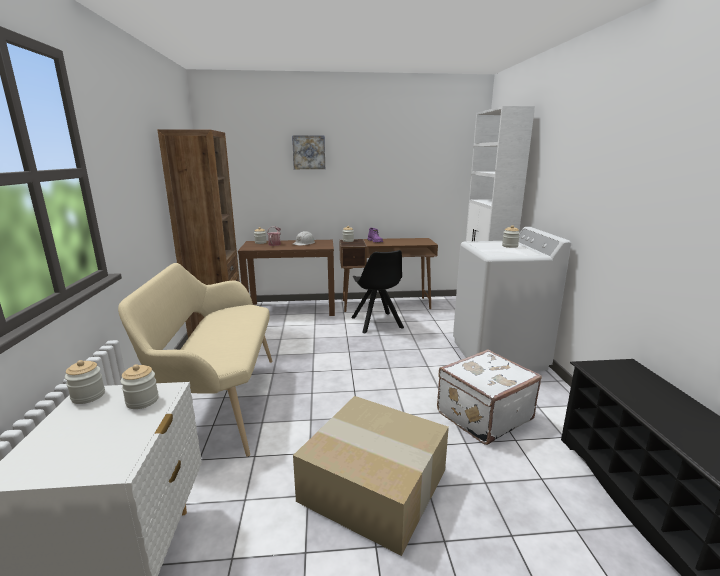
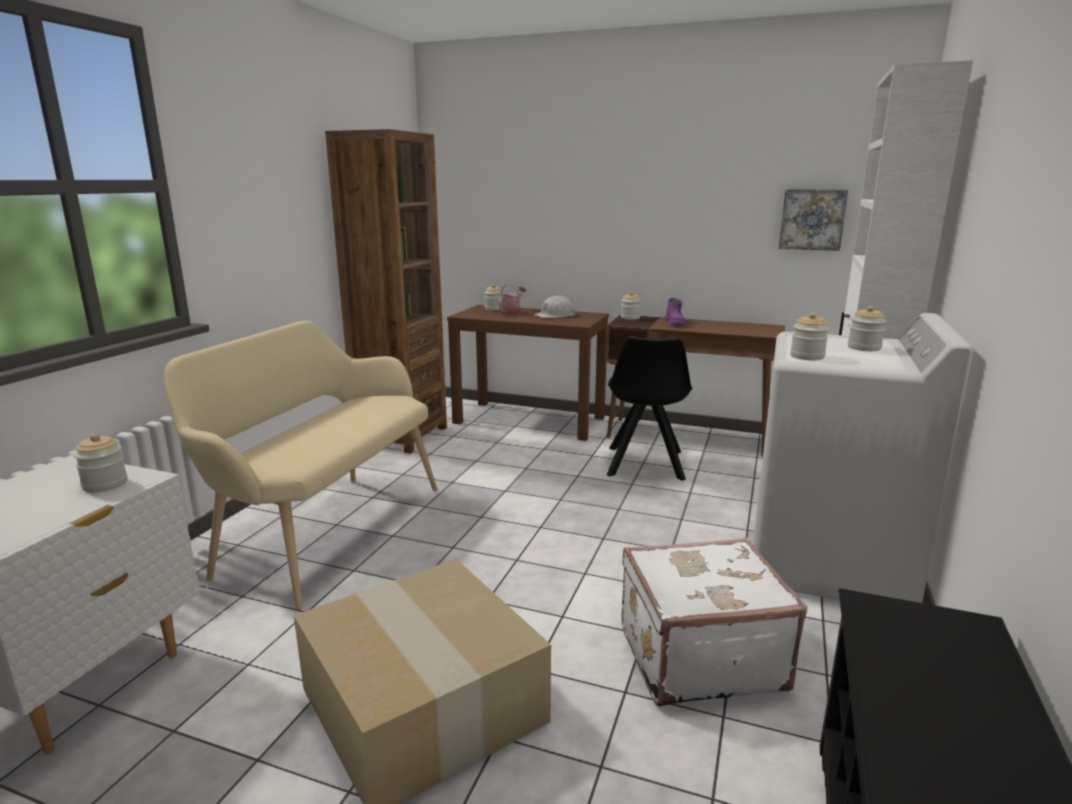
camera: 25 degrees right, 0 degrees up
jar [65,360,105,404] -> jar moved to [790,312,829,360]
picture [292,135,325,169] -> picture moved to [779,189,848,251]

